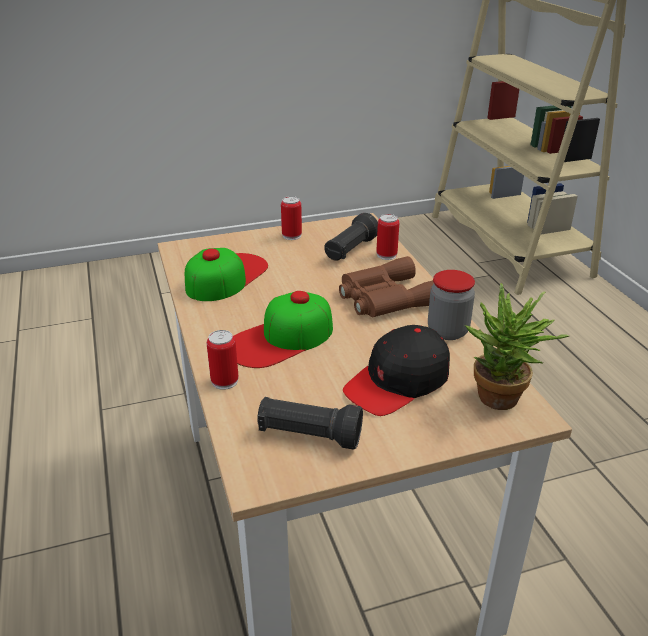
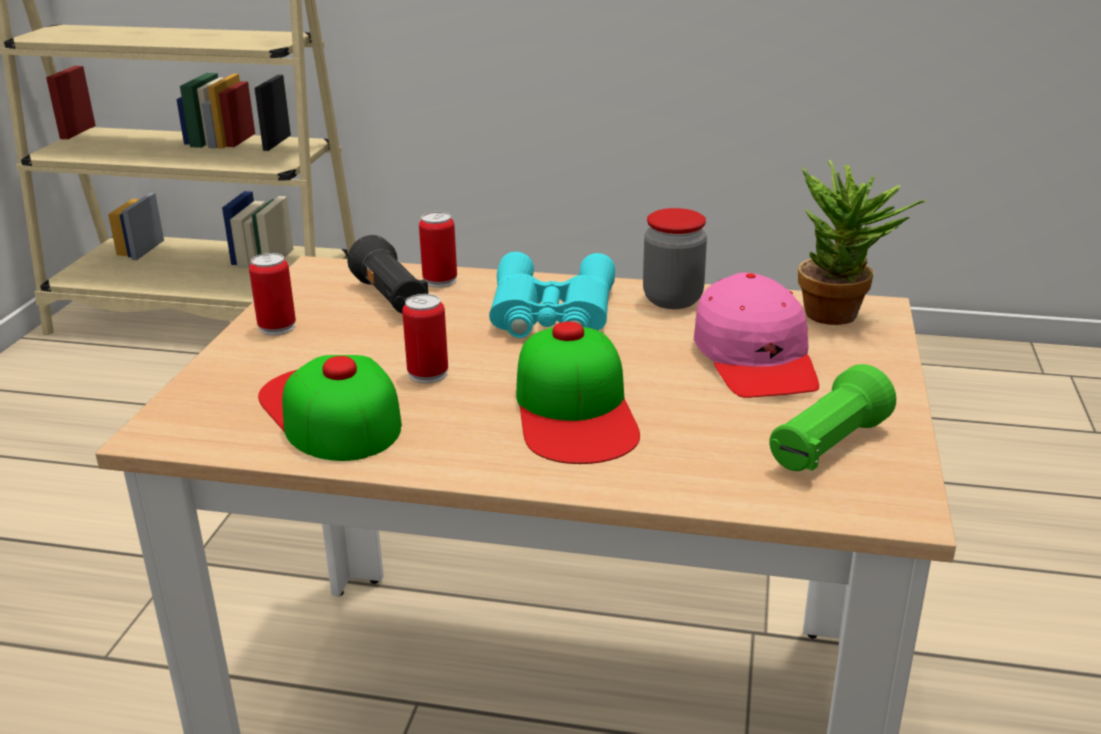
camera: 60 degrees left, 5 degrees down
can [207,330,239,390] -> can moved to [402,294,448,383]
black flashlight [257,397,363,450] -> green flashlight [770,364,896,471]
brown binoculars [339,256,434,317] -> turquoise binoculars [489,252,615,338]
black cap [343,325,450,416] -> pink cap [694,272,819,398]

